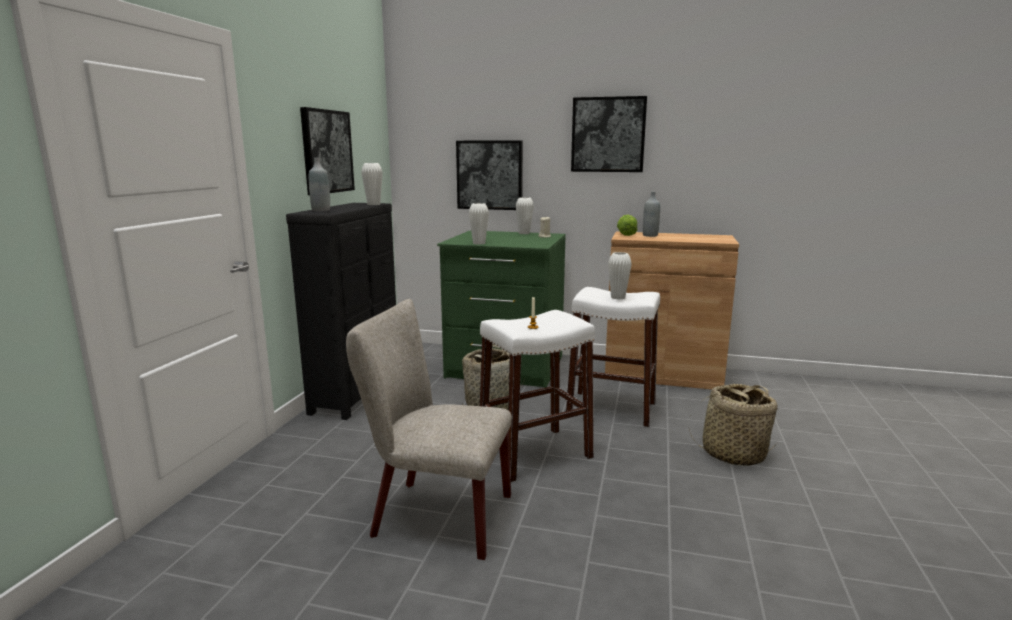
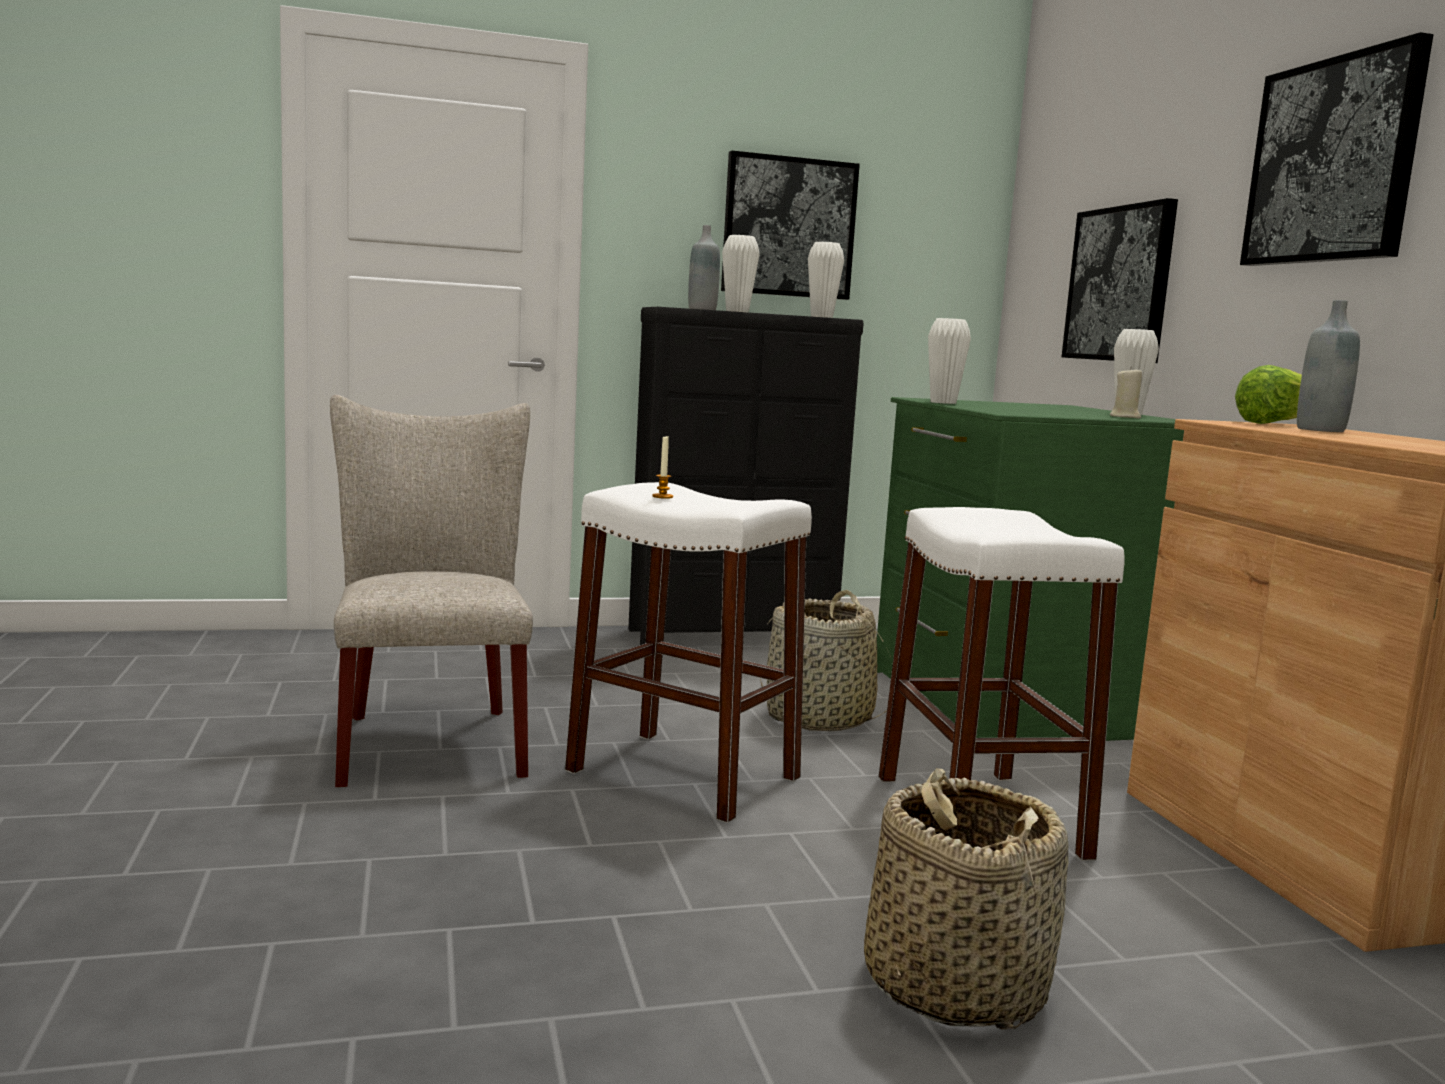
camera: 60 degrees right, 5 degrees down
white vase [608,252,632,300] -> white vase moved to [722,235,760,312]

